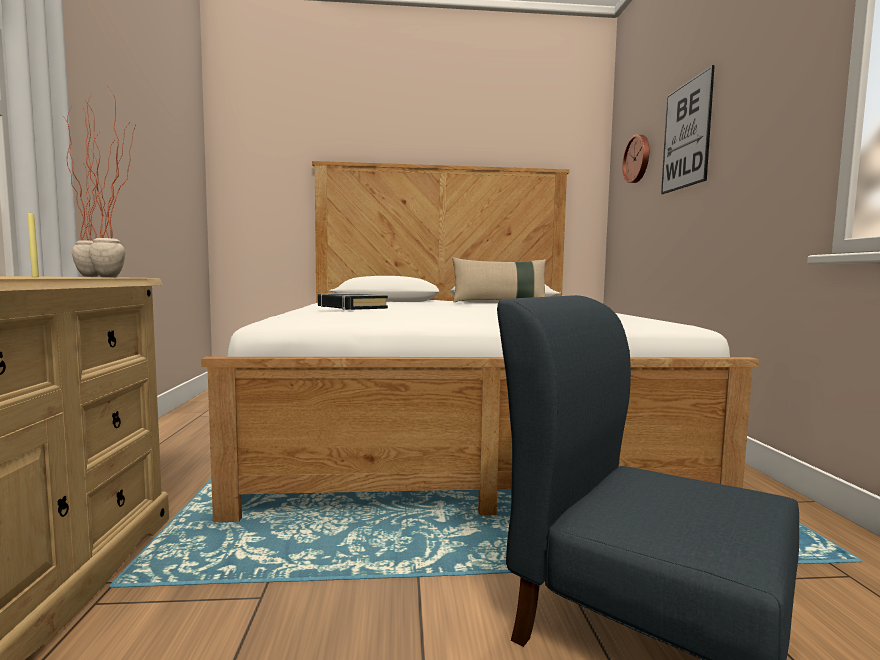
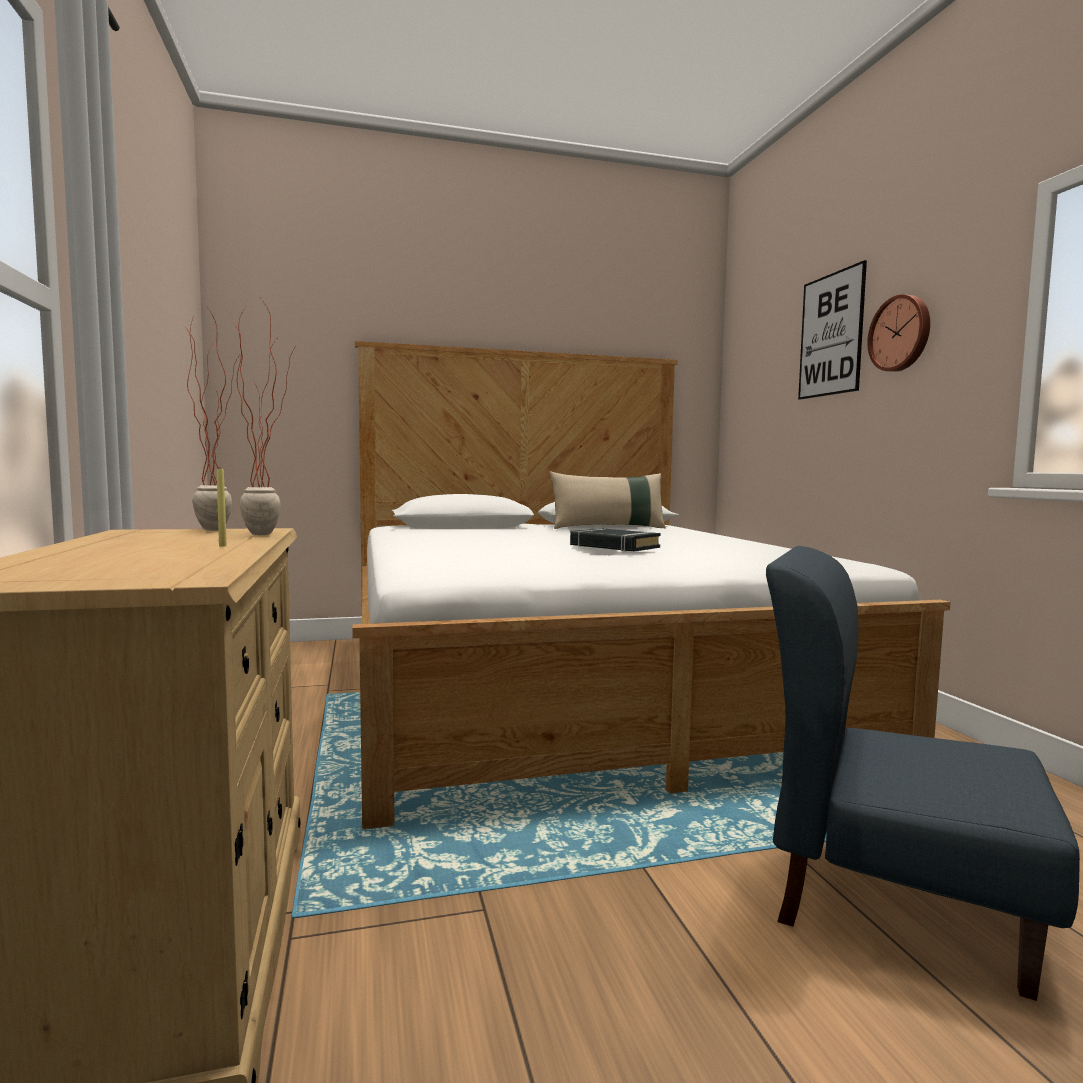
camera: 10 degrees left, 0 degrees up
black book [318,293,388,310] -> black book moved to [570,528,661,552]
wall clock [622,134,649,183] -> wall clock moved to [867,294,930,372]

